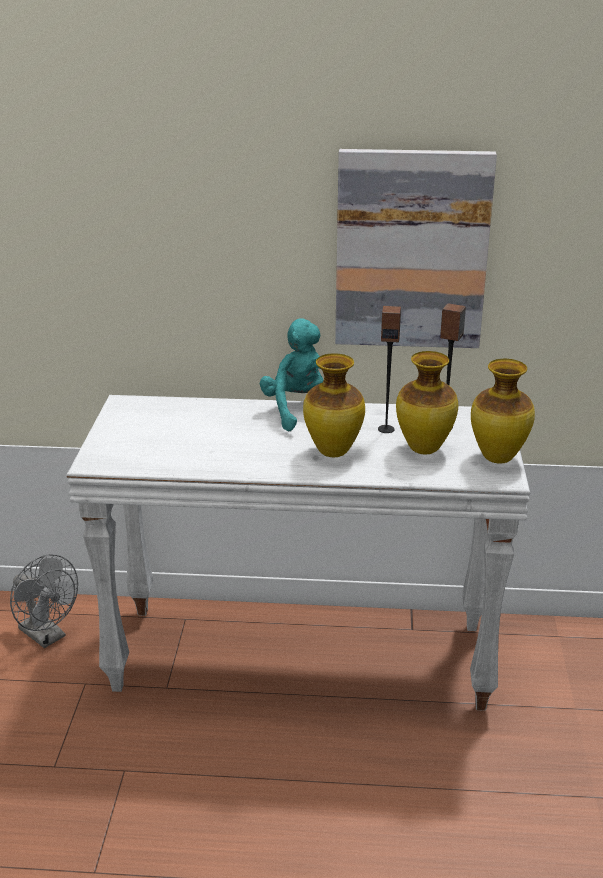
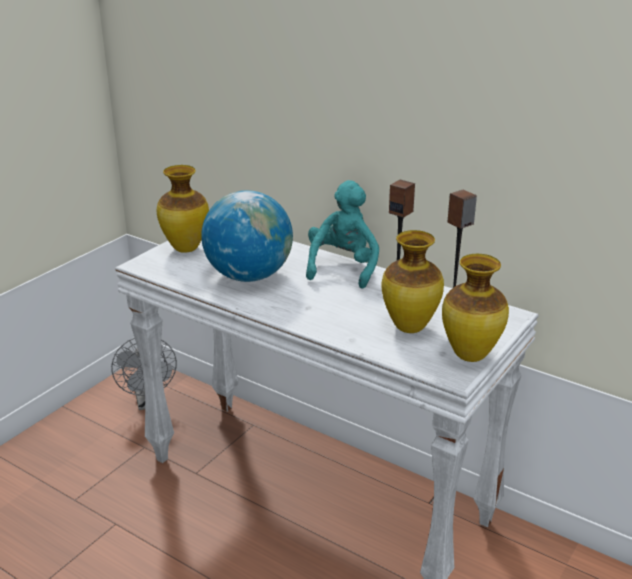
camera: 30 degrees right, 0 degrees up
vase [303,353,365,457] -> vase moved to [157,165,209,253]
picture [335,149,497,348] -> none
none -> globe [201,190,293,282]

